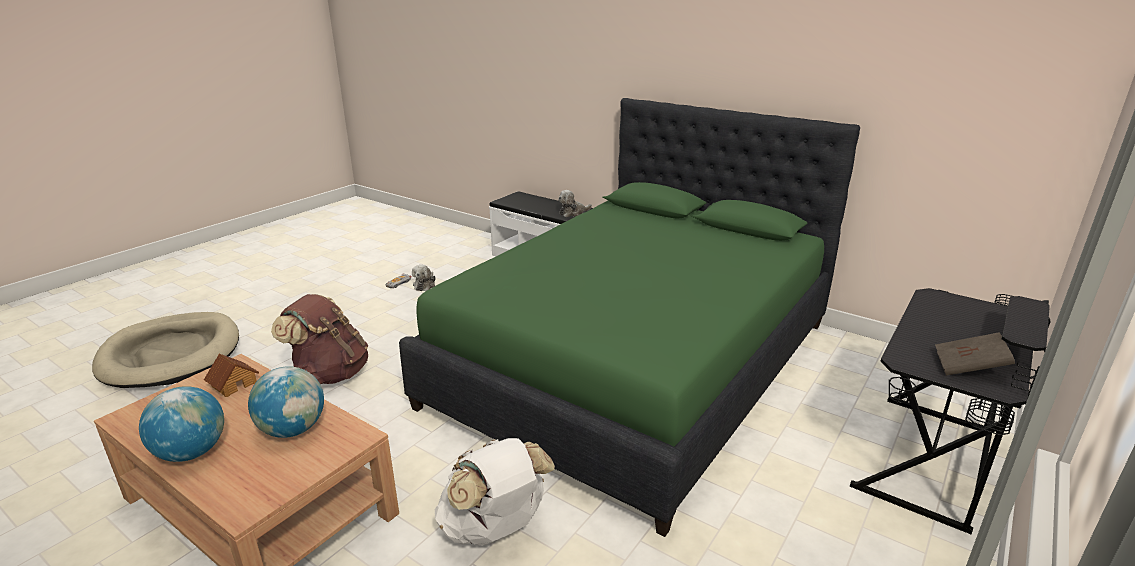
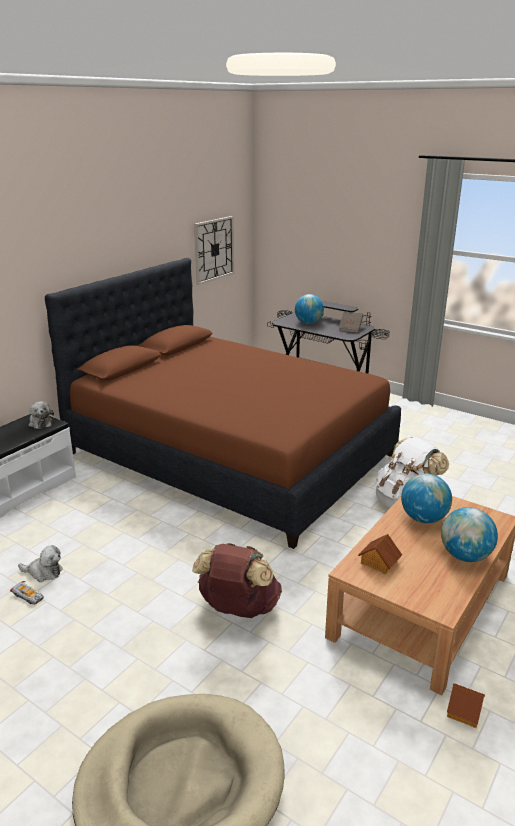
camera: 90 degrees left, 0 degrees up
green bed [399,98,860,537] -> brown bed [45,258,401,549]
none -> wall clock [194,216,234,285]
none -> globe [295,294,324,324]
none -> toy house [447,684,485,728]

